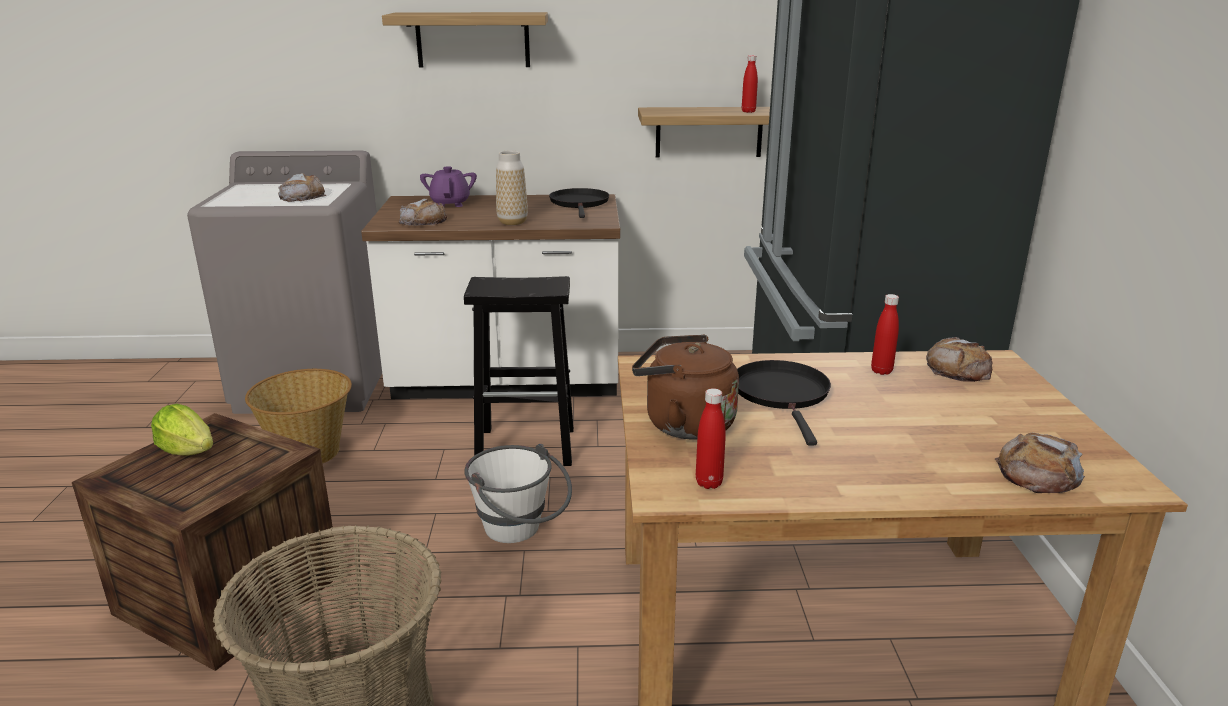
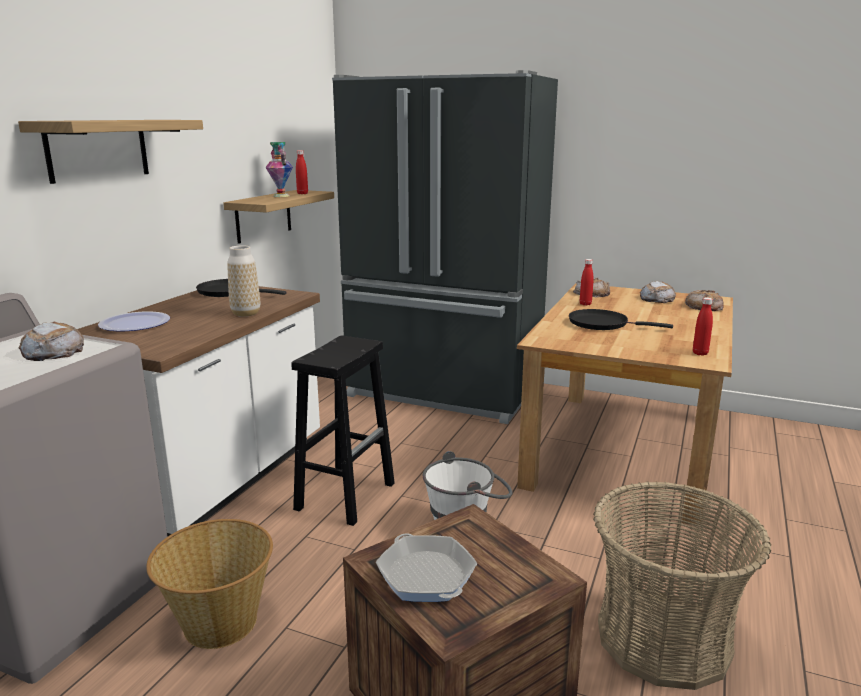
camera: 65 degrees left, 5 degrees down
lettuce [151,404,213,456] -> frying pan [376,533,477,602]
bread [399,198,447,226] -> bread moved to [640,281,676,303]
purple teapot [420,166,477,207] -> plate [98,311,170,332]
brown kettle [632,334,739,440] -> none
none -> vase [265,142,293,197]

